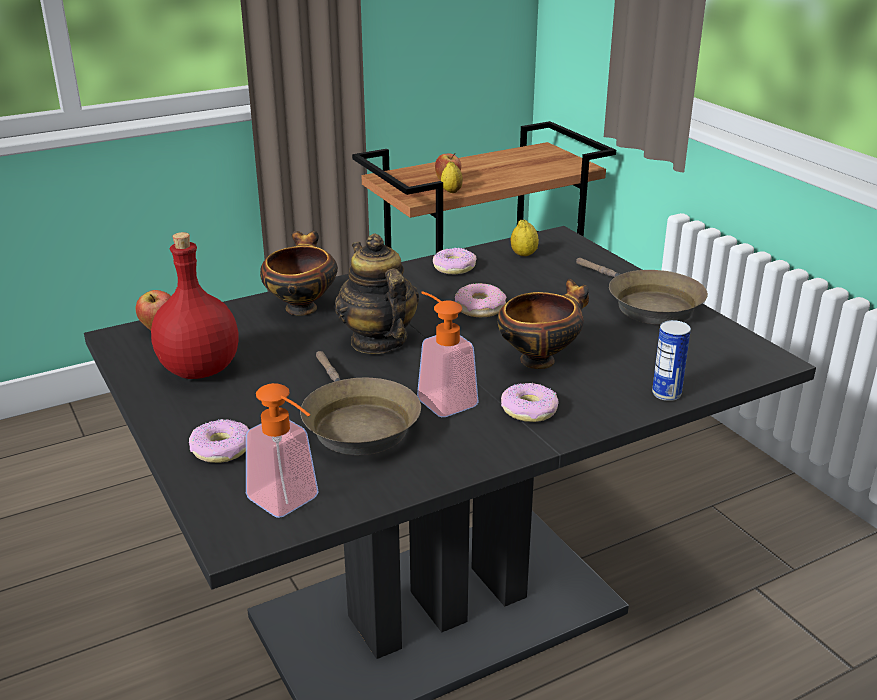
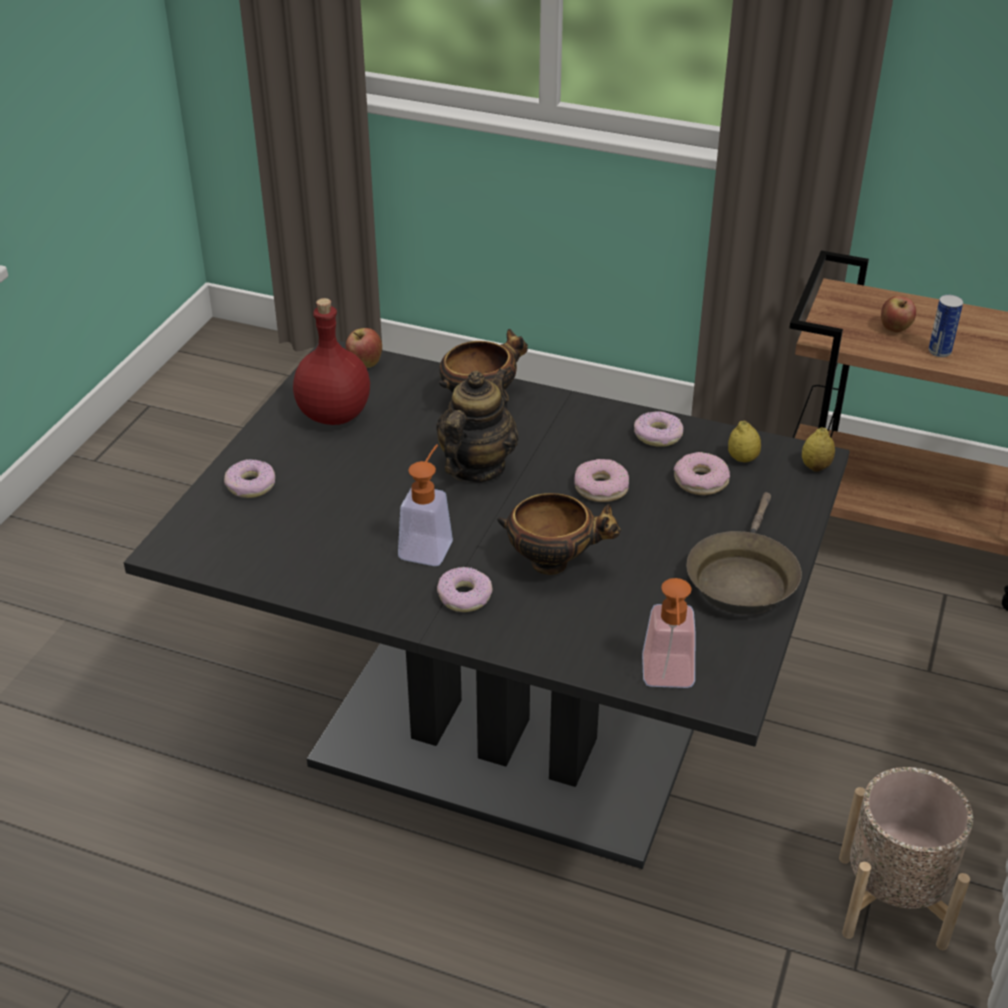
camera: 50 degrees right, 10 degrees up
soap dispenser [246,383,319,518] -> soap dispenser moved to [642,578,696,688]
brown frying pan [300,351,421,455] -> none
lemon [441,162,463,193] -> lemon moved to [802,427,835,472]
can [652,320,691,401] -> can moved to [929,295,963,357]
none -> donut [674,452,730,495]
none -> beige planter [839,767,973,950]

